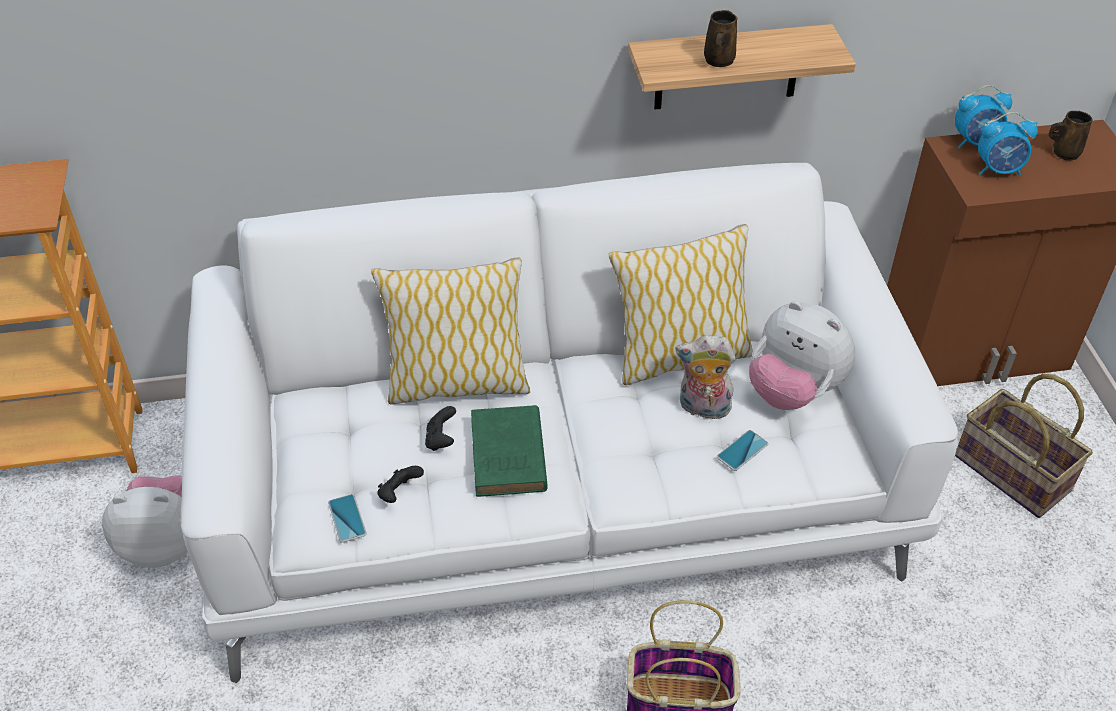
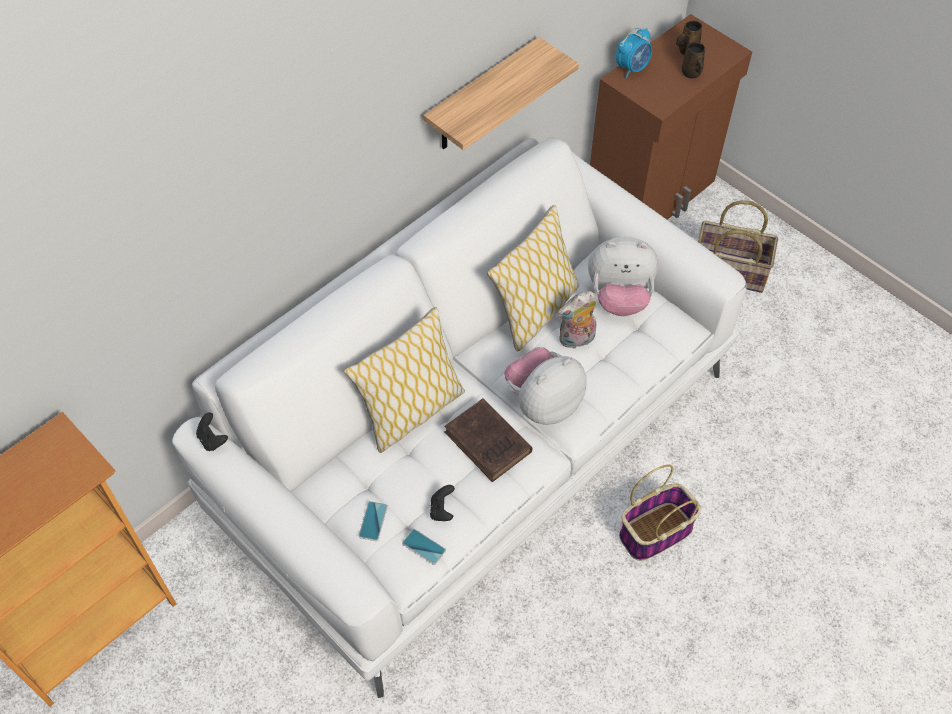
camera: 35 degrees left, 10 degrees up
plush toy [102,475,188,568] -> plush toy moved to [504,347,587,425]
black game controller [425,406,456,451] -> black game controller moved to [196,412,228,451]
green book [471,405,548,497] -> brown book [444,399,532,482]
brown mug [704,10,737,67] -> brown mug moved to [682,42,705,79]
phone [717,430,768,471] -> phone moved to [359,501,388,541]
alarm clock [978,112,1038,176] -> none

